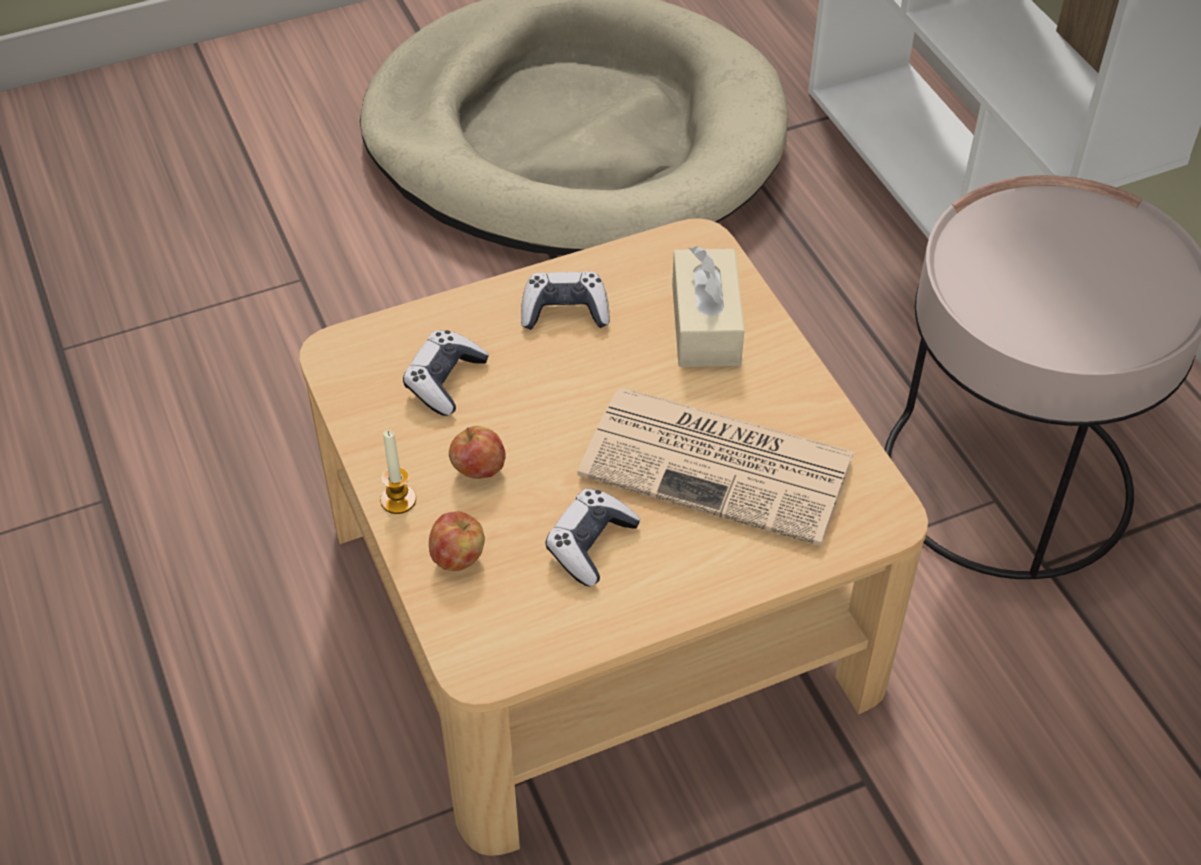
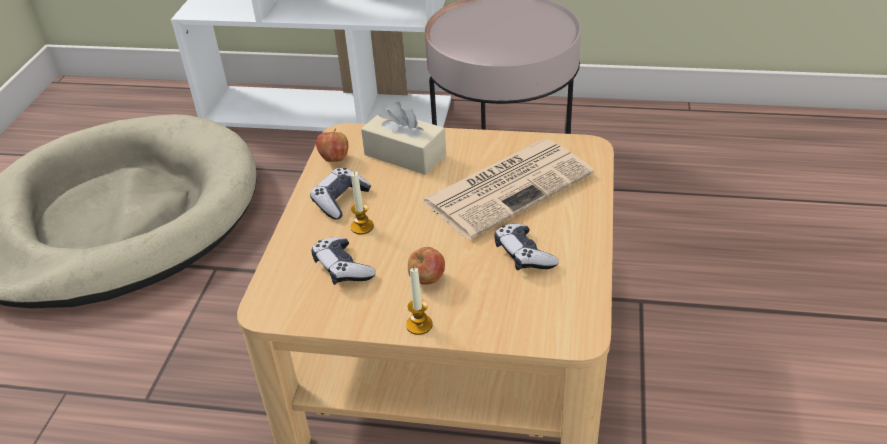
camera: 55 degrees left, 10 degrees down
apple [429,511,485,571] -> apple moved to [316,129,348,162]
none -> candle [351,171,374,235]

